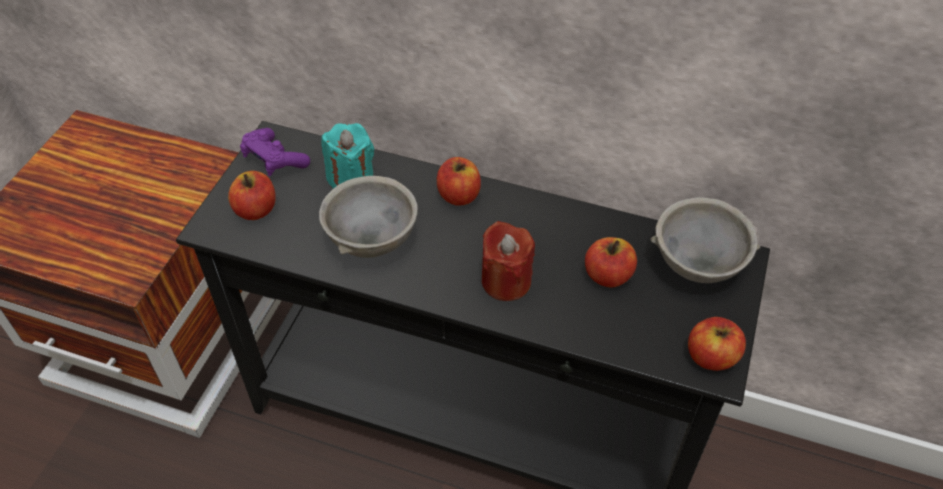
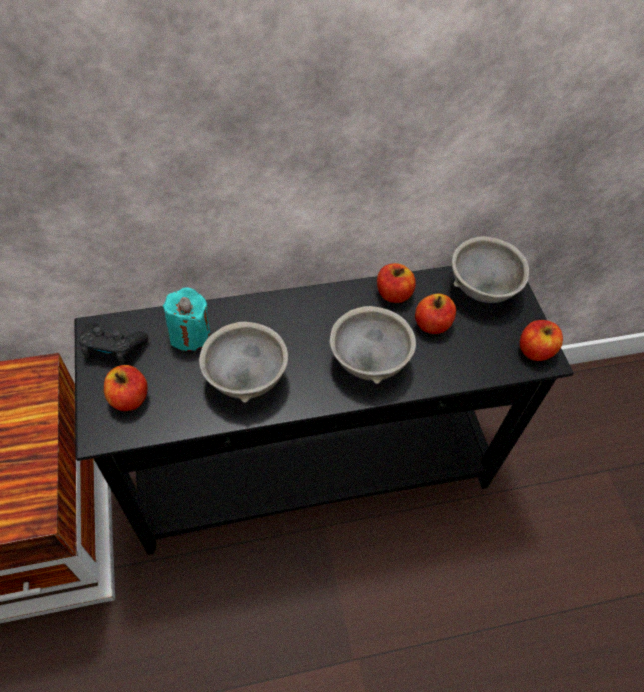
camera: 35 degrees left, 5 degrees up
purple game controller [240,128,310,176] -> black game controller [79,322,148,364]
apple [437,157,481,206] -> apple moved to [377,263,416,303]
red candle [482,221,535,301] -> grey bowl [329,306,416,384]

